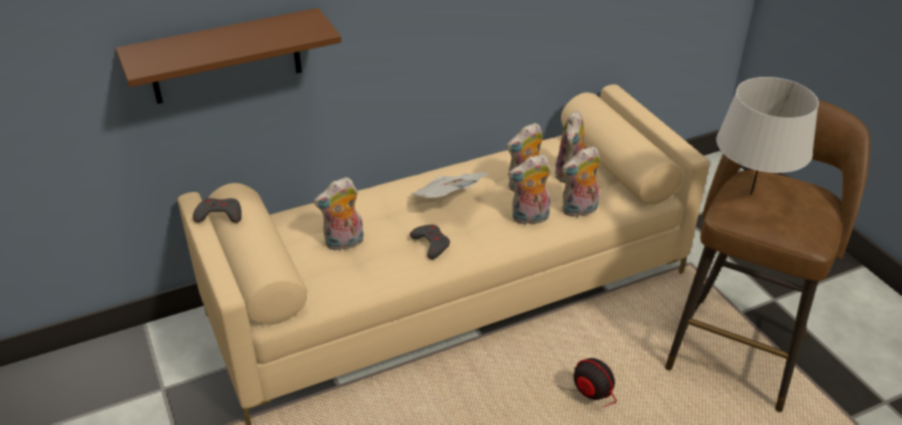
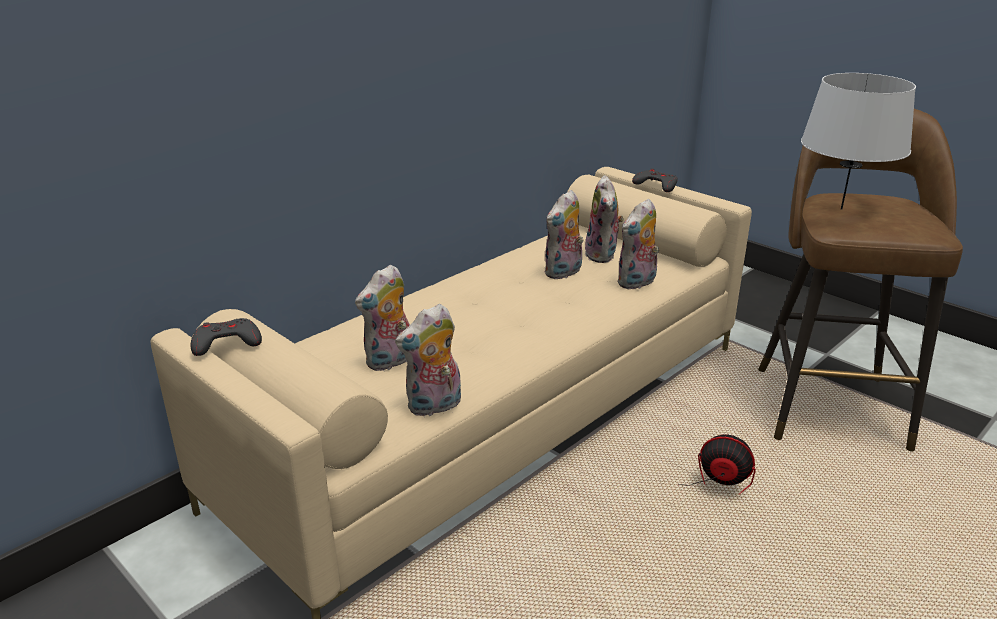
camera: 20 degrees left, 10 degrees down
brown shelf [116,8,341,104] -> none
grey game controller [410,225,450,259] -> grey game controller moved to [632,168,678,192]
newspaper [411,172,489,198] -> none
plush toy [508,154,551,225] -> plush toy moved to [395,304,461,416]

